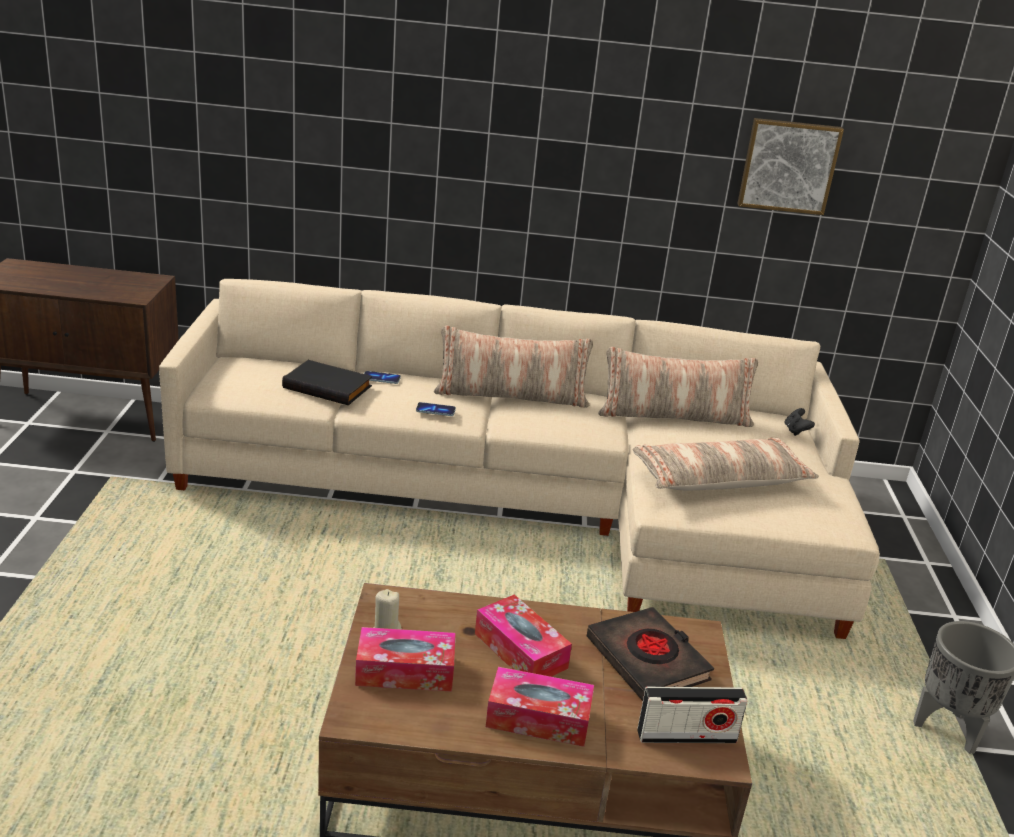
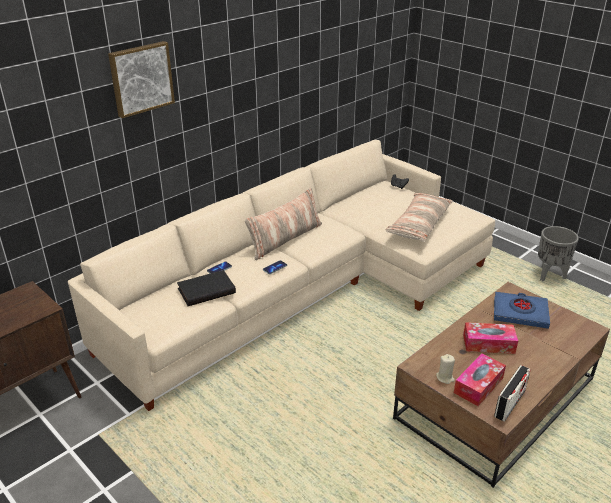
camera: 45 degrees left, 5 degrees up
tissue box [486,667,594,747] -> none
black book [587,607,714,701] -> blue book [494,292,550,329]
pillow [598,347,758,427] -> none
radio [637,687,748,743] -> radio moved to [494,365,531,422]
picture [737,118,844,215] -> picture moved to [108,41,175,118]

